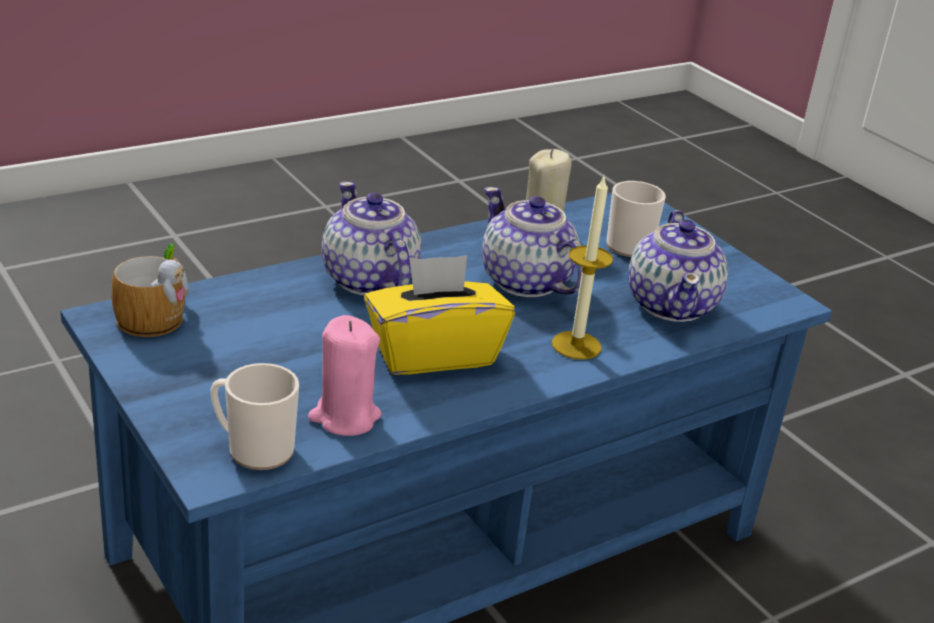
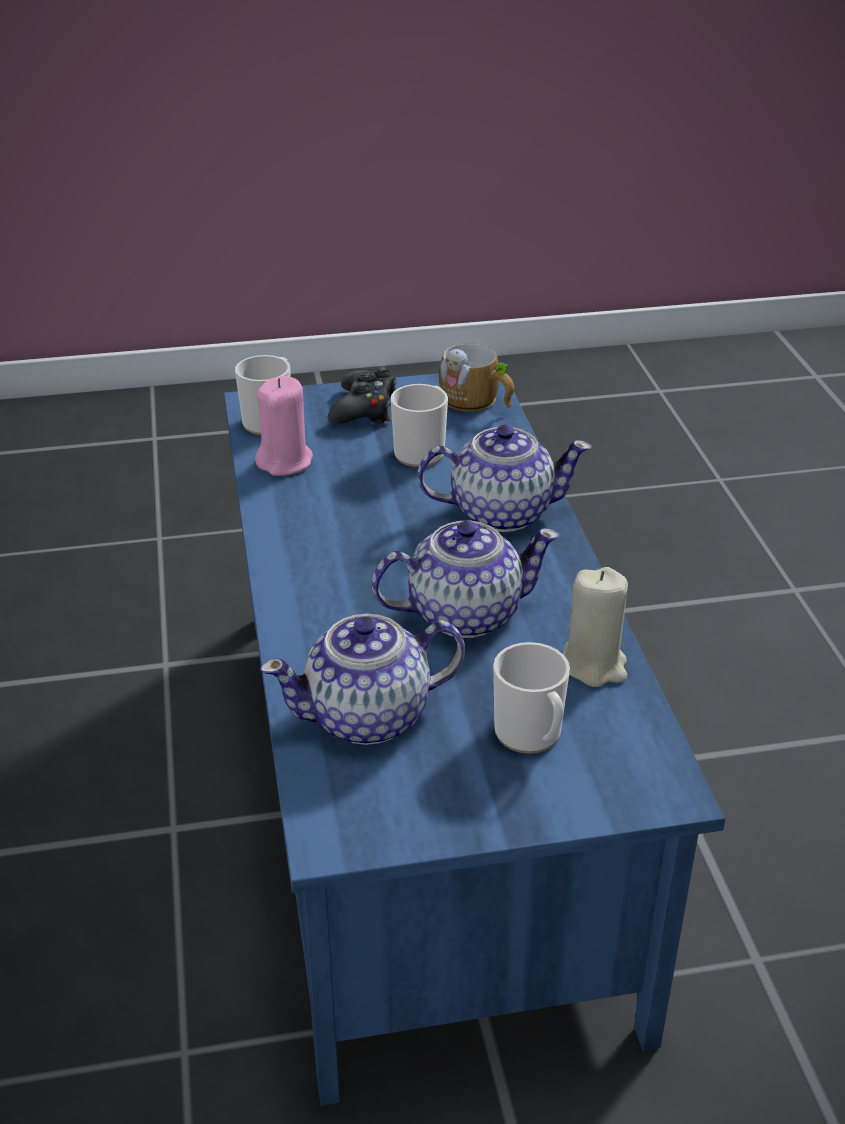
camera: 115 degrees right, 5 degrees up
yellow tissue box [364,255,515,375] -> none
candle [552,177,613,360] -> none
teapot [628,210,728,322] -> teapot turned 45 degrees counterclockwise [260,614,465,745]
none -> black game controller [328,366,397,424]
none -> mug [391,384,448,467]

